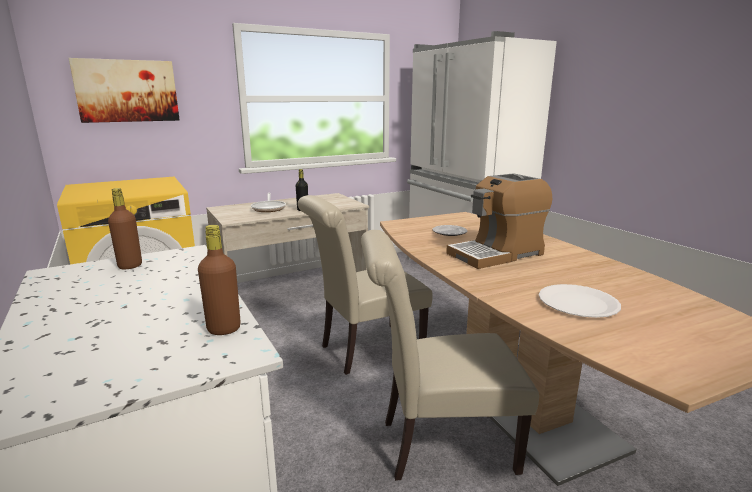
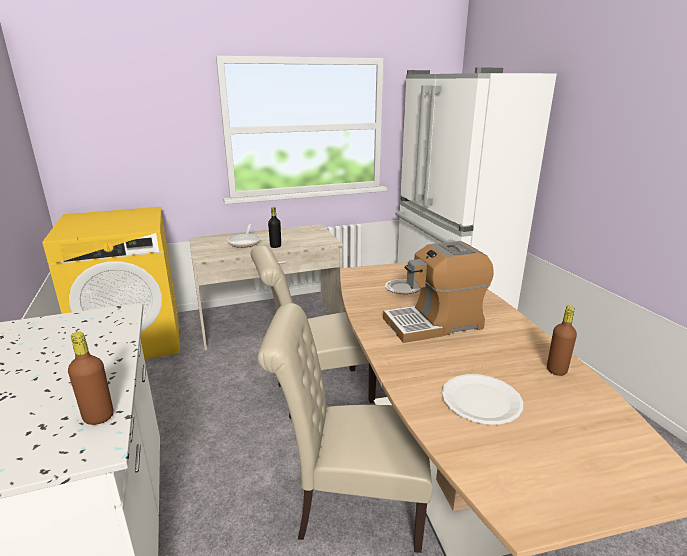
camera: 10 degrees right, 5 degrees up
picture [69,58,180,123] -> none
brown bottle [108,188,142,269] -> brown bottle moved to [547,306,577,376]

